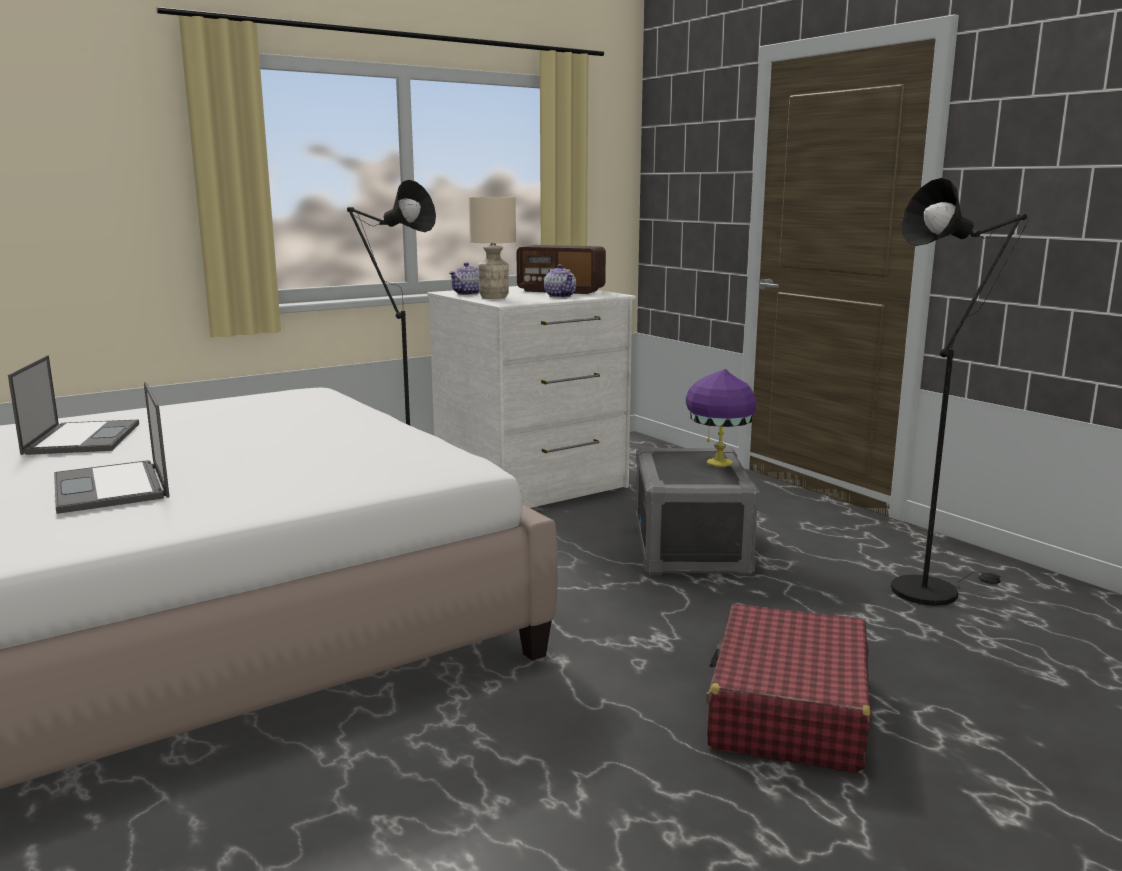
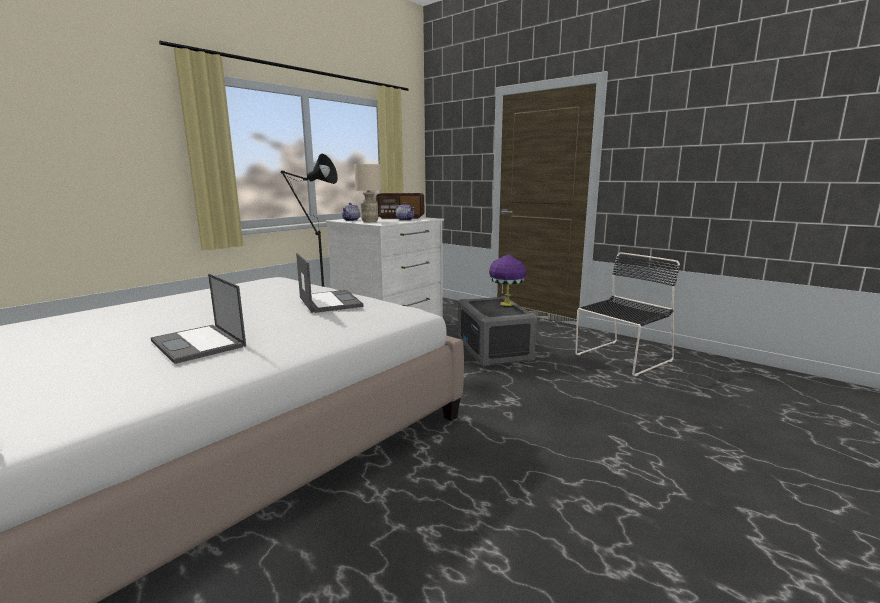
camera: 15 degrees left, 0 degrees up
laptop [8,355,139,455] -> laptop moved to [296,253,363,313]
red suitcase [706,604,871,773] -> none
black floor lamp [891,178,1029,606] -> black chair [575,252,680,376]

